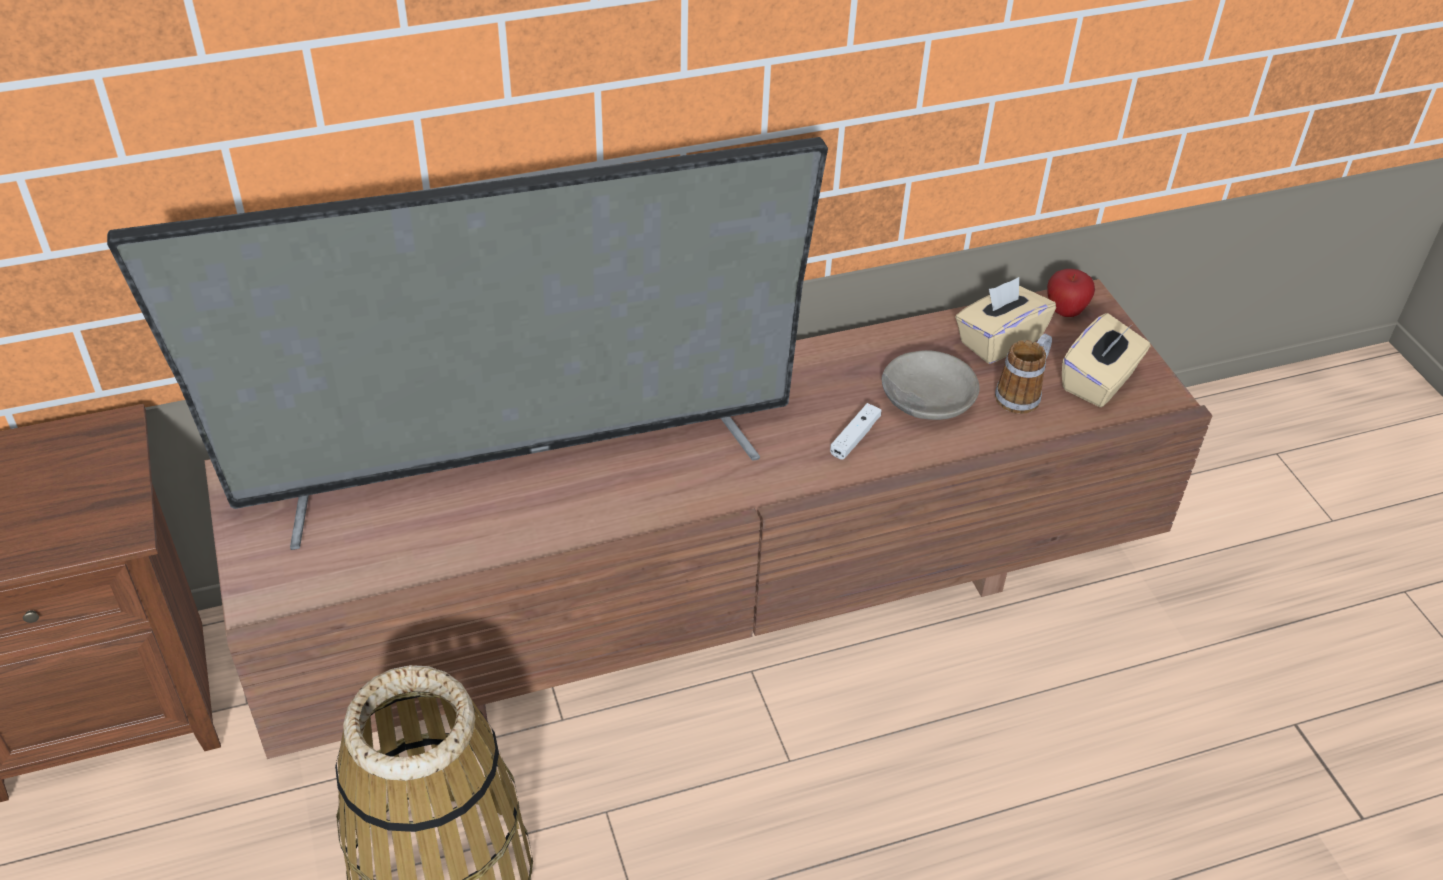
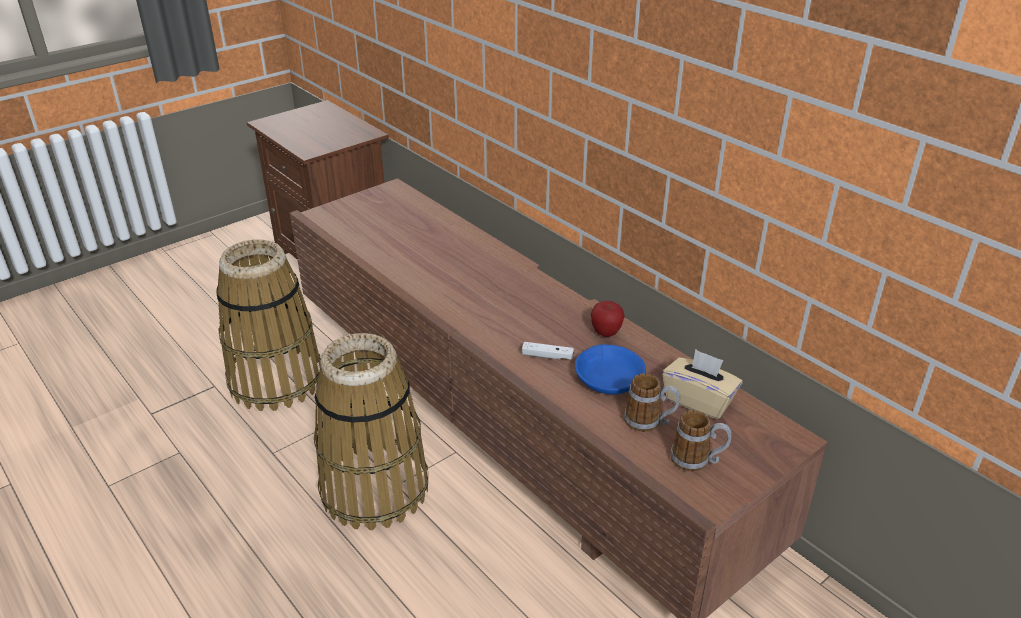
camera: 70 degrees right, 10 degrees down
television [107,137,828,550] -> none
grey bowl [882,350,980,420] -> blue bowl [575,344,646,394]
apple [1047,269,1095,317] -> apple moved to [591,301,625,337]
beige tissue box [1062,313,1151,407] -> mug [671,410,732,472]
none -> basket [314,333,428,530]

